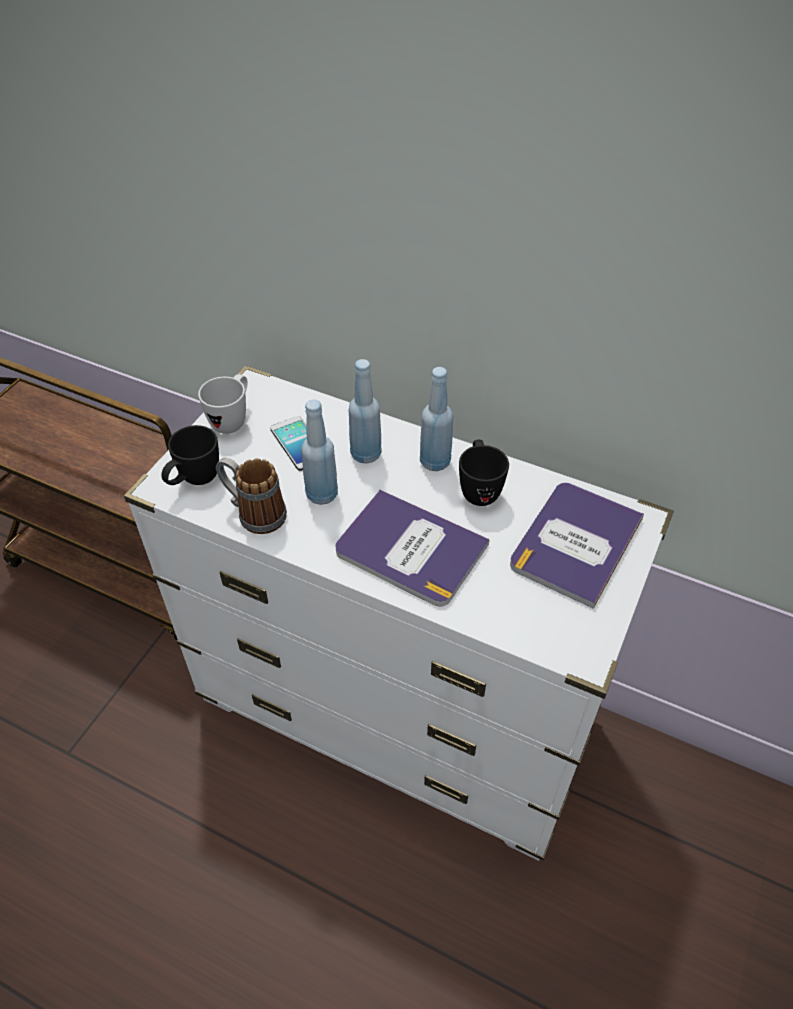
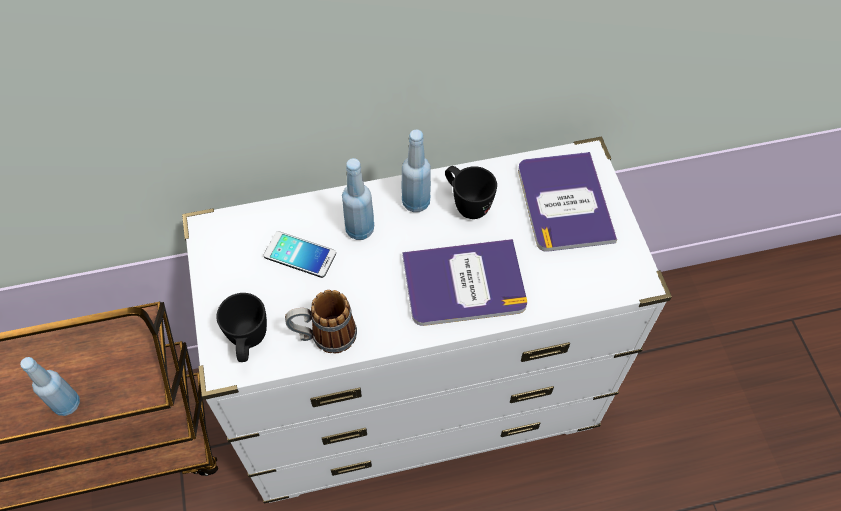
camera: 40 degrees left, 10 degrees up
white mug [198,374,247,434] -> none
blue bottle [301,399,338,505] -> blue bottle moved to [20,357,80,416]

